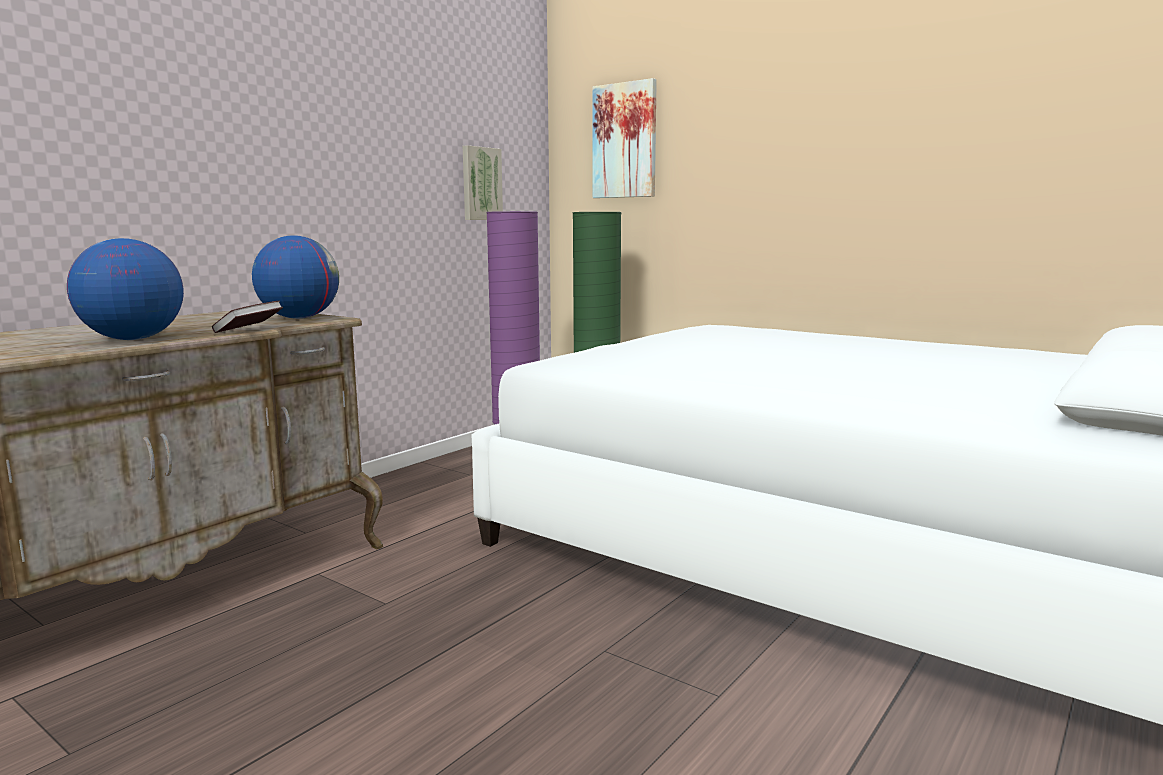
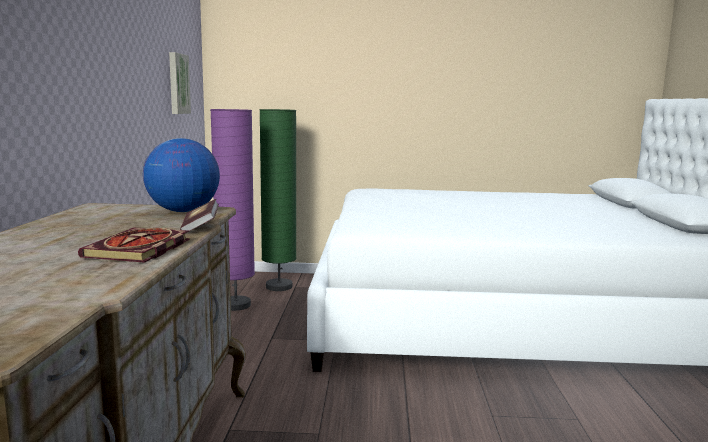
camera: 35 degrees left, 0 degrees up
globe [67,238,184,340] -> book [78,228,190,263]
picture [592,78,657,198] -> none

